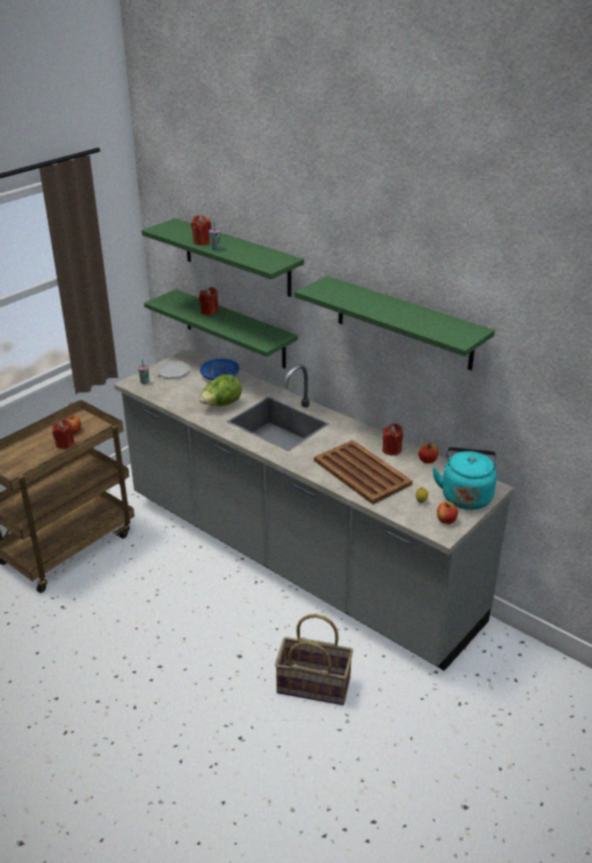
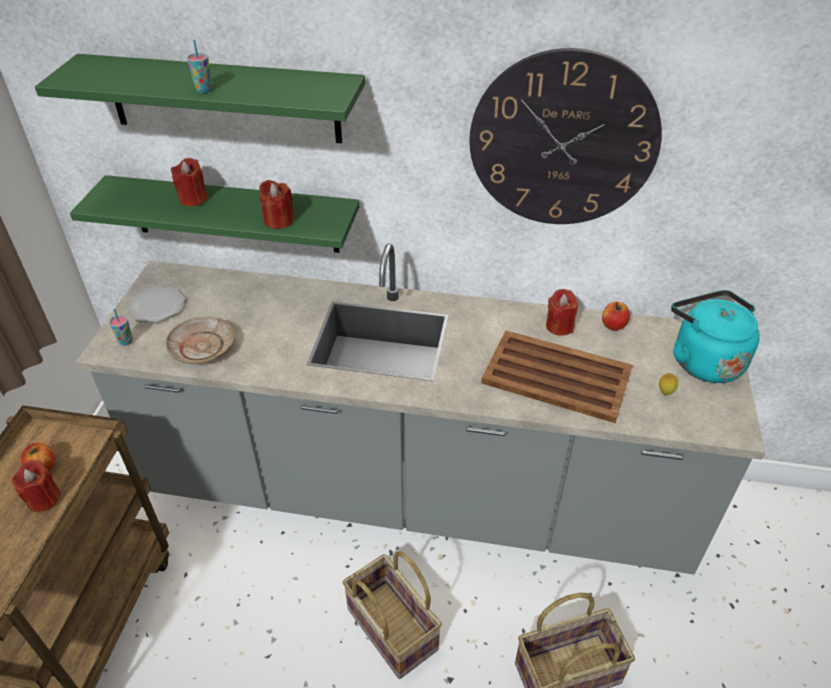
camera: 30 degrees left, 10 degrees up
red candle [191,215,212,246] -> red candle moved to [259,180,294,229]
lettuce [199,374,242,406] -> none
blue plate [200,359,240,380] -> none
green shelf [295,276,495,370] -> wall clock [469,48,662,224]
apple [437,501,458,524] -> none
none -> beige plate [166,316,235,364]
none -> basket [343,551,442,679]

